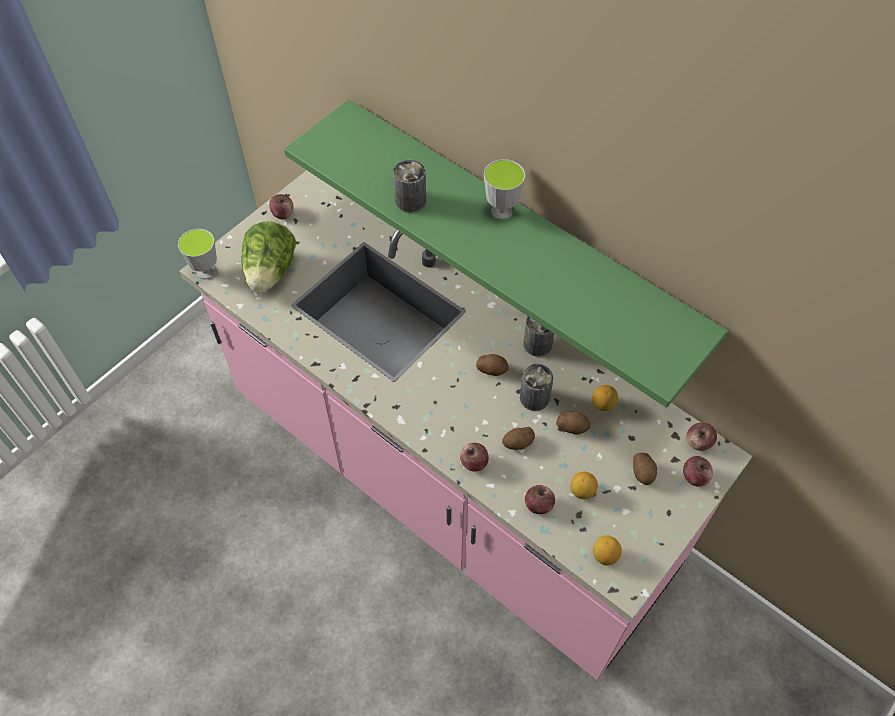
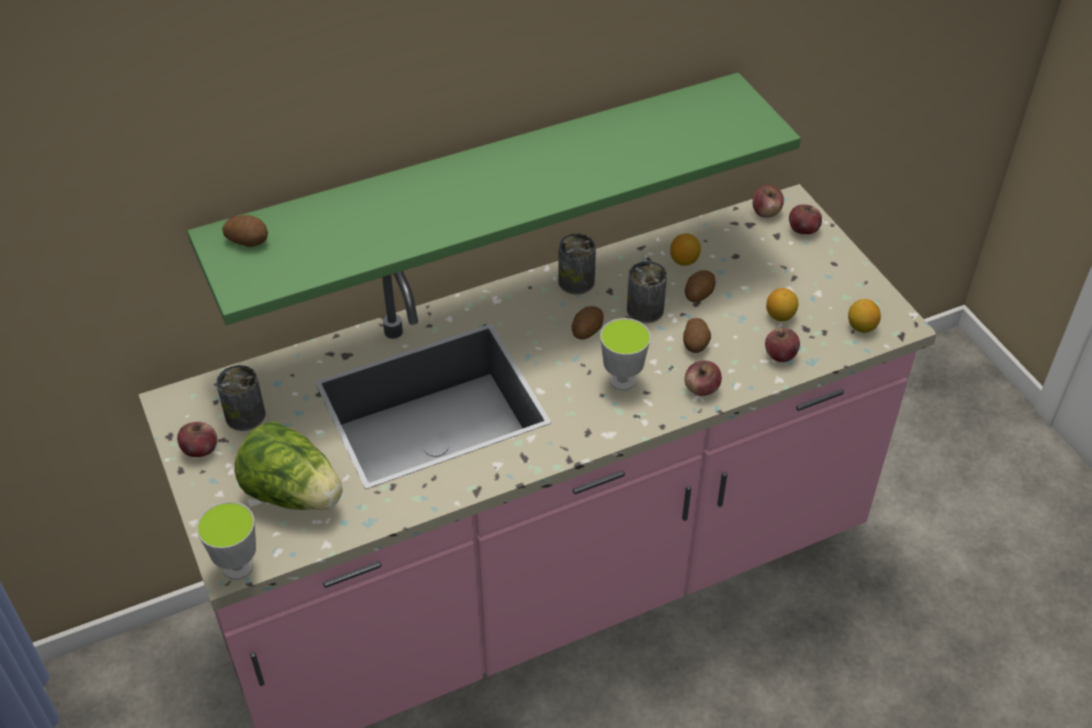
camera: 65 degrees left, 10 degrees down
can [393,160,426,213] -> can moved to [216,365,266,431]
cup [484,159,525,220] -> cup moved to [600,318,651,391]
potato [633,453,657,485] -> potato moved to [222,215,268,247]

